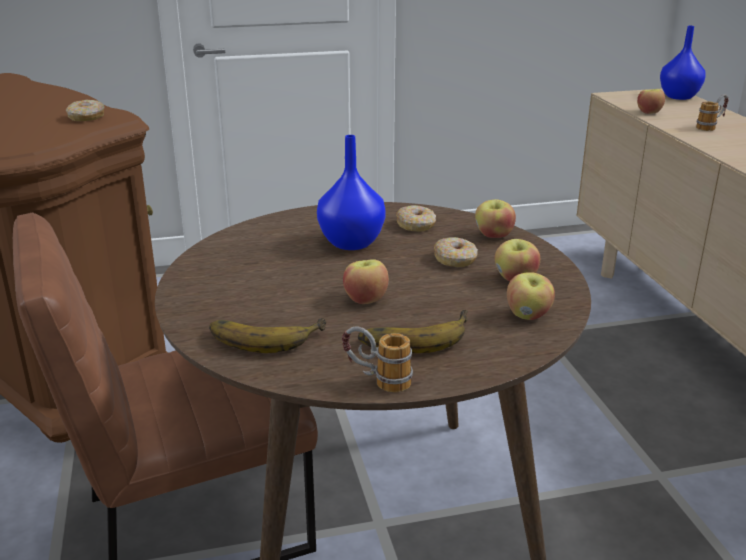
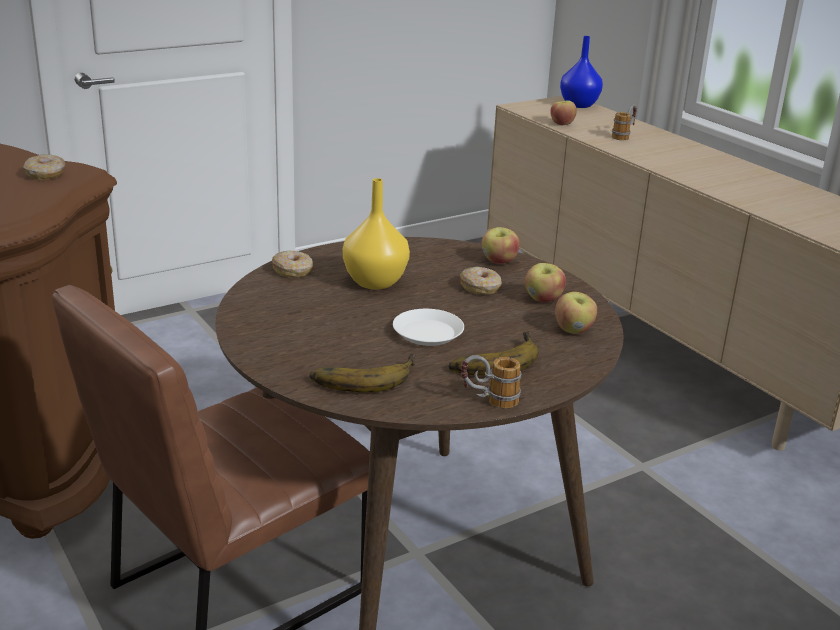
camera: 20 degrees left, 0 degrees up
blue vase [317,135,386,250] -> yellow vase [343,178,410,289]
apple [343,259,389,304] -> white plate [393,309,464,346]
donut [396,205,436,232] -> donut moved to [272,251,313,277]

